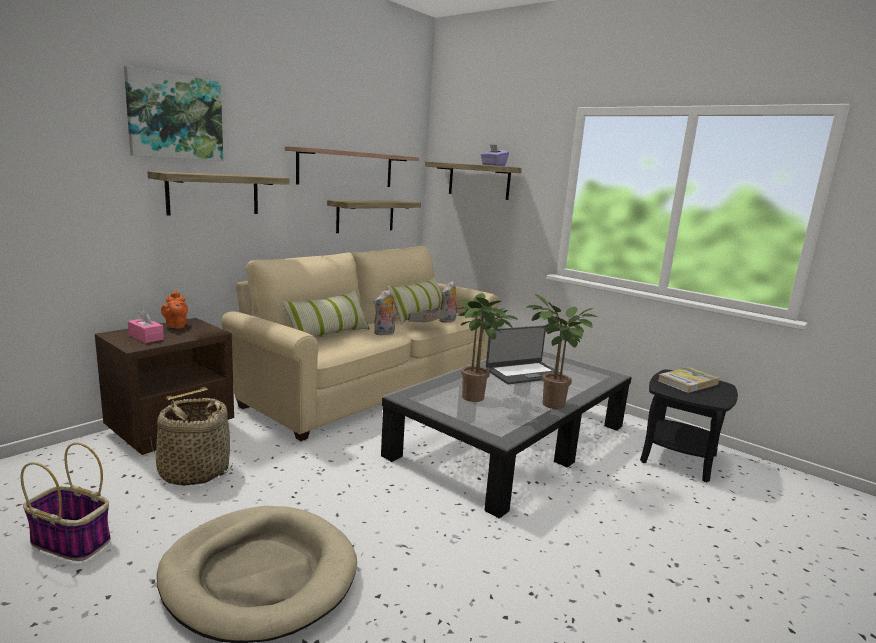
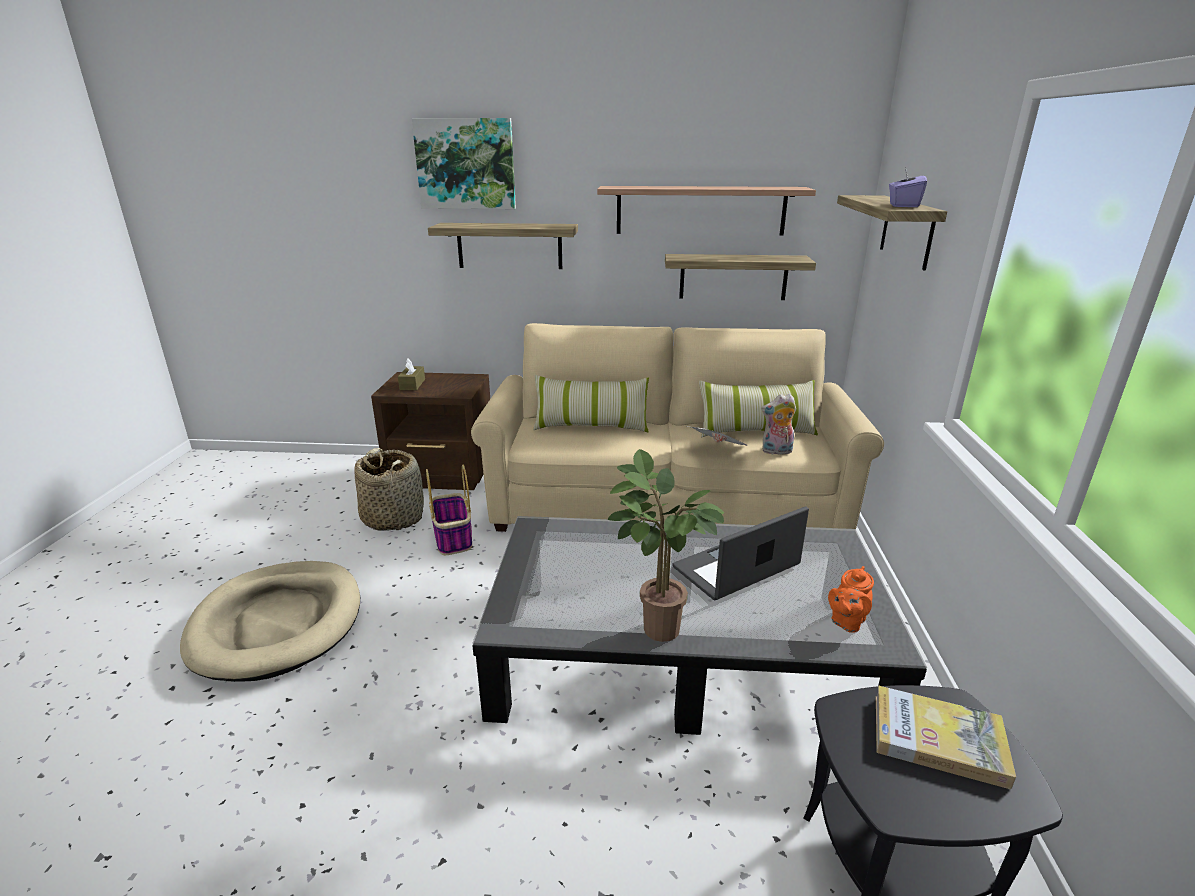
camera: 55 degrees right, 10 degrees up
basket [21,442,111,561] -> basket moved to [426,465,472,555]
pink tissue box [128,309,164,343] -> brown tissue box [398,358,425,390]
orange teapot [161,290,188,328] -> orange teapot moved to [828,566,874,633]
plush toy [373,289,395,335] -> none
potted plant [457,293,518,402] -> none
laptop [486,326,560,384] -> laptop turned 120 degrees clockwise [672,506,809,601]

